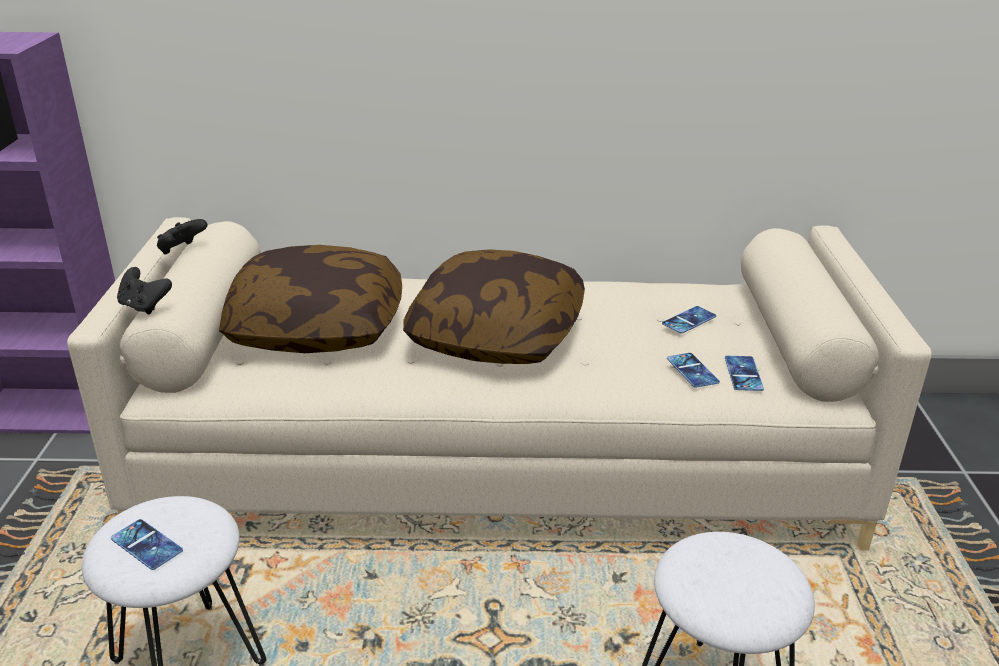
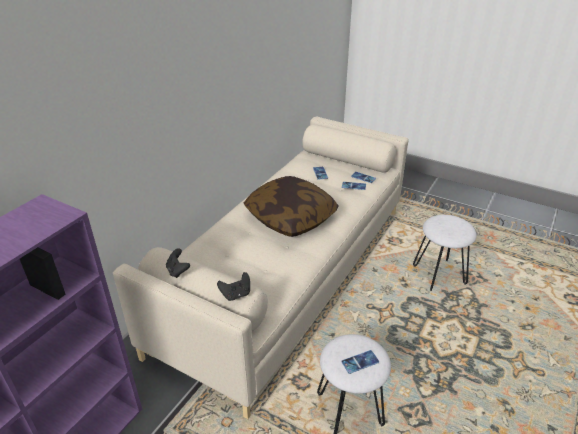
camera: 60 degrees left, 5 degrees up
pillow [219,245,402,353] -> none

